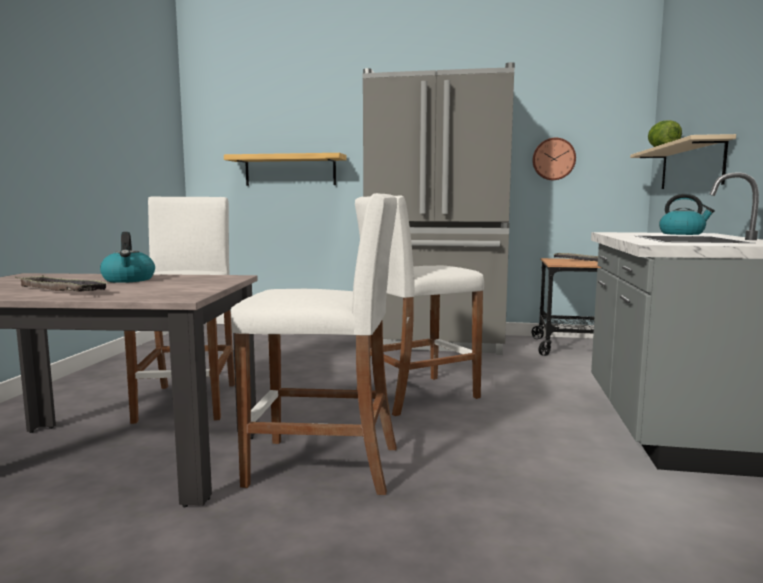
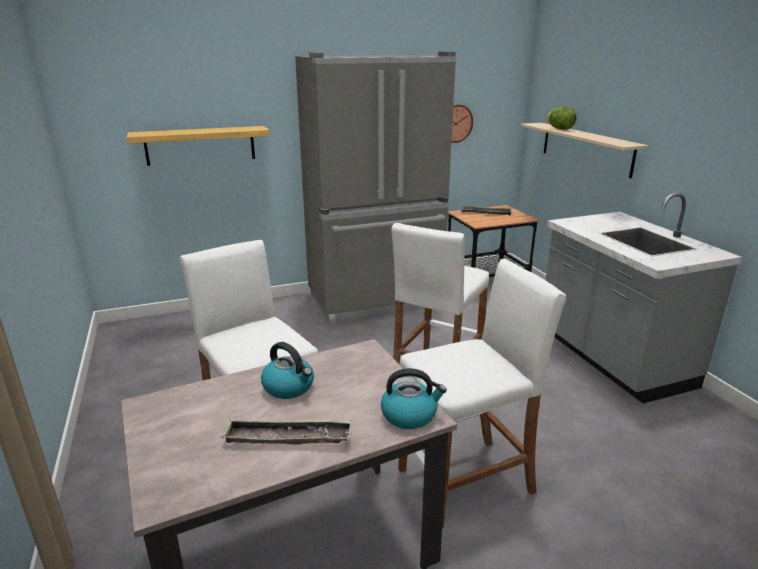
camera: 30 degrees left, 15 degrees up
kettle [659,194,715,235] -> kettle moved to [381,368,447,429]

